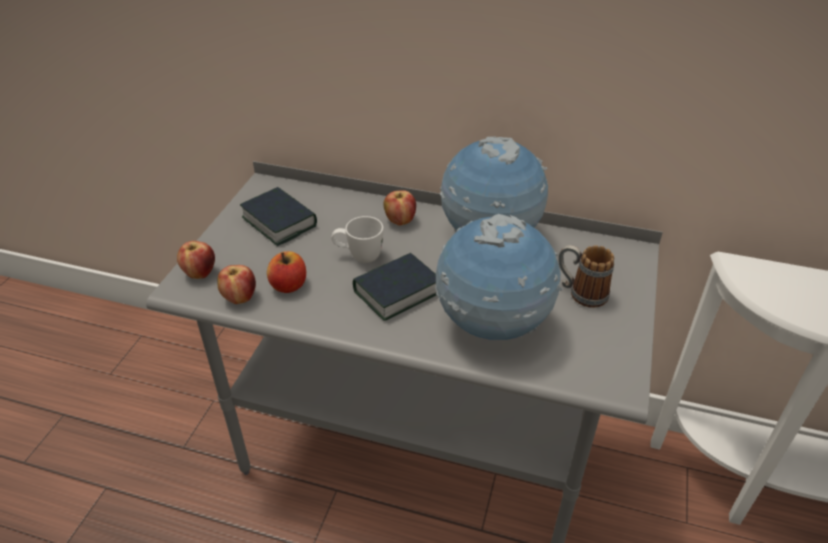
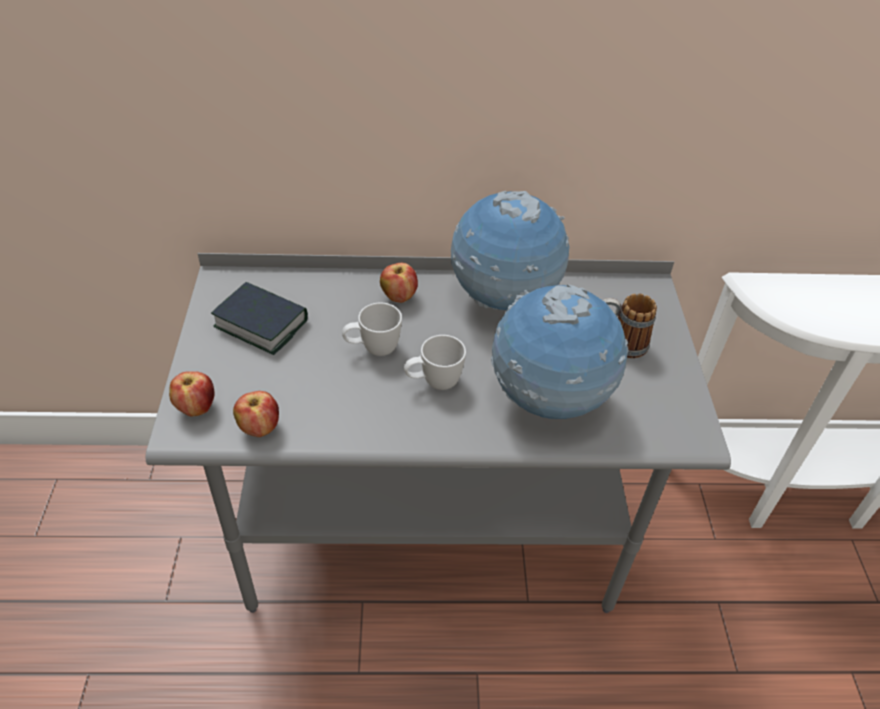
camera: 20 degrees left, 5 degrees up
apple [267,251,306,293] -> none
book [353,253,437,321] -> white mug [404,335,466,390]

